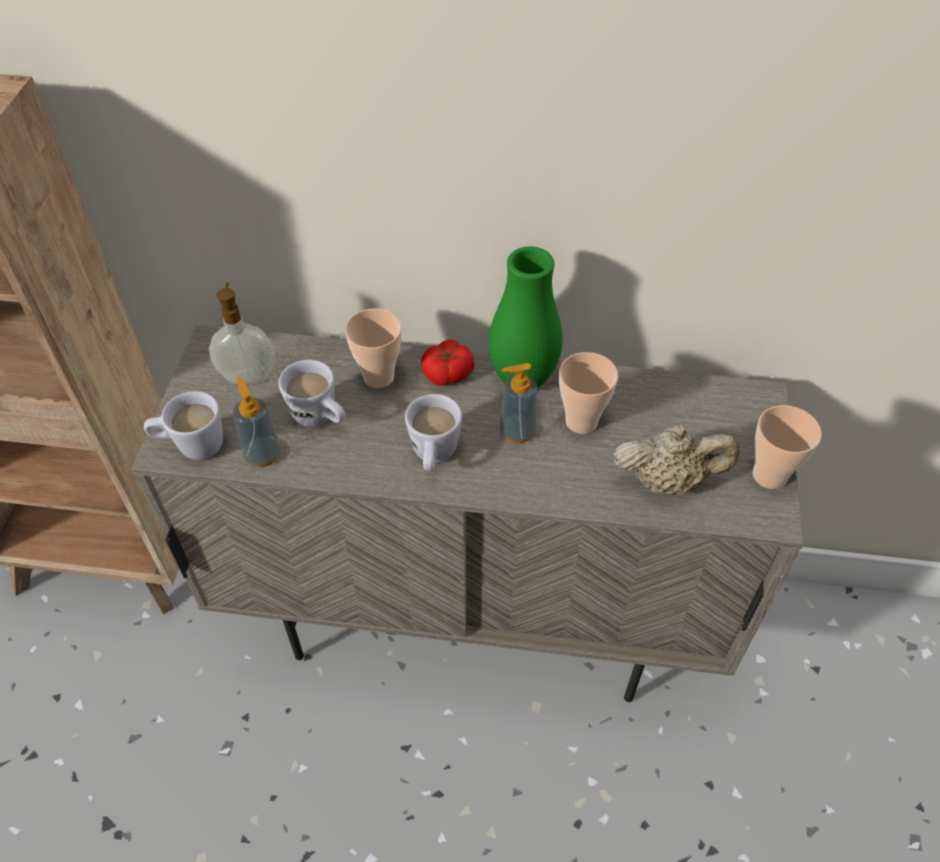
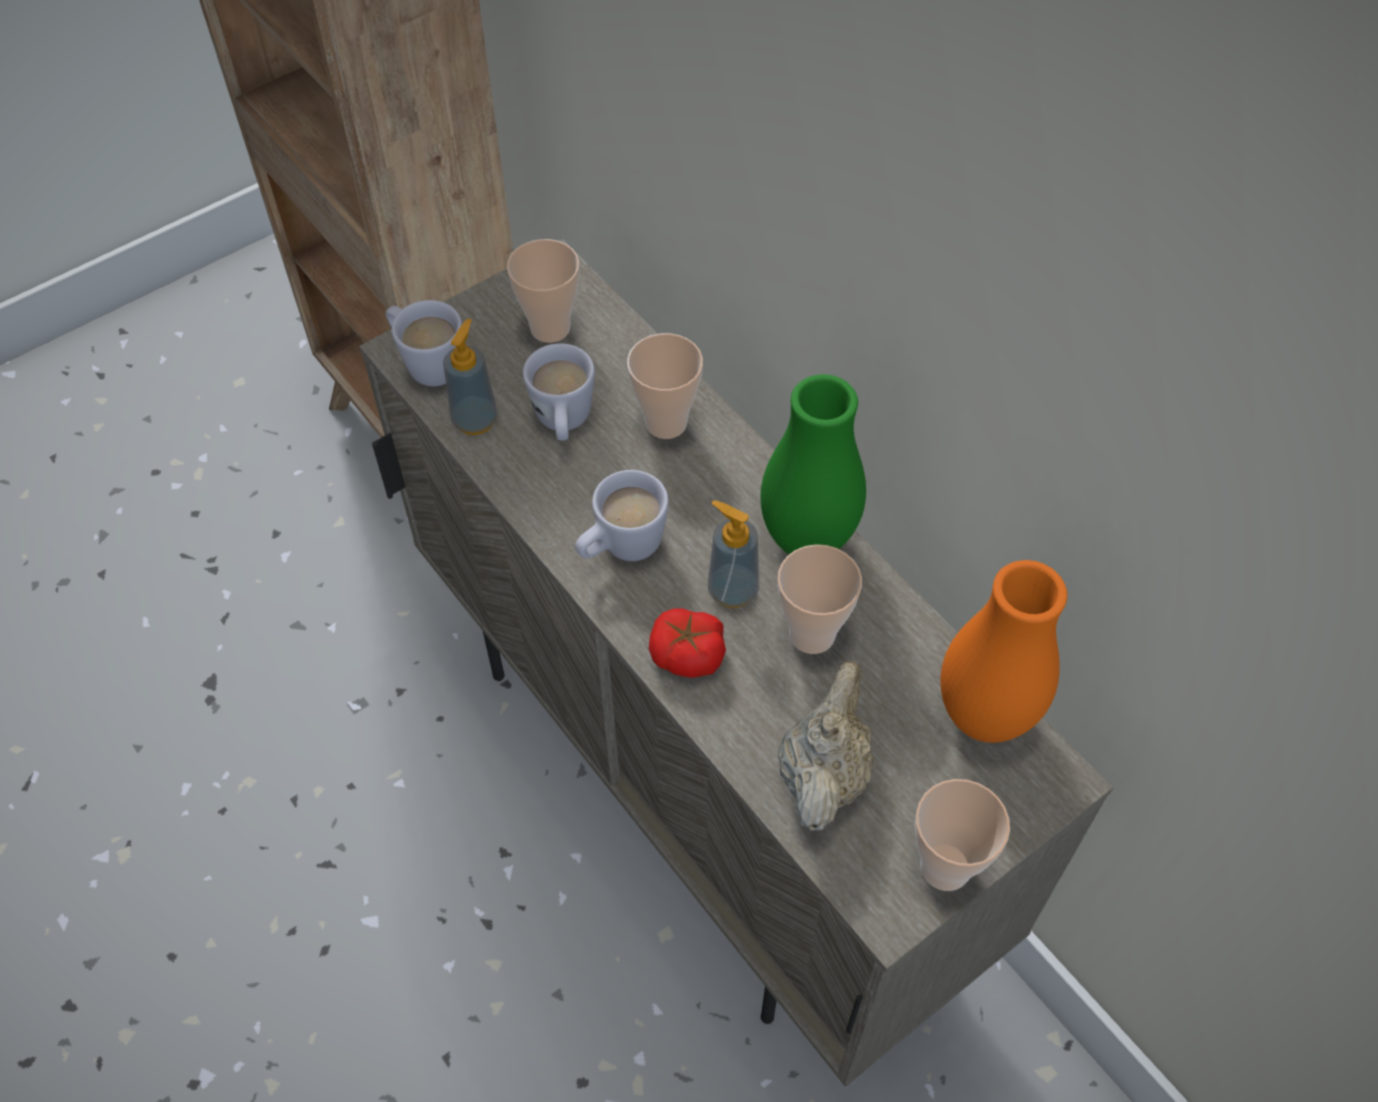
camera: 45 degrees right, 5 degrees up
soap dispenser [209,282,275,384] -> cup [507,239,579,343]
tomato [421,340,474,386] -> tomato moved to [649,608,726,678]
beige teapot [613,425,739,496] -> beige teapot turned 120 degrees counterclockwise [778,661,874,831]
none -> orange vase [940,560,1067,743]

